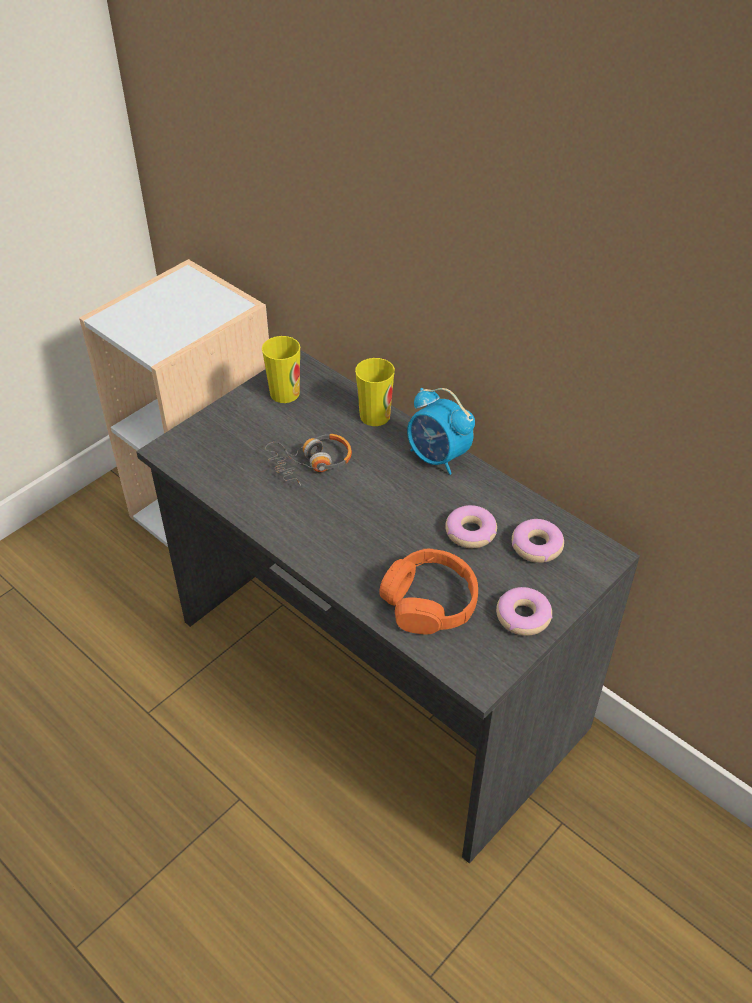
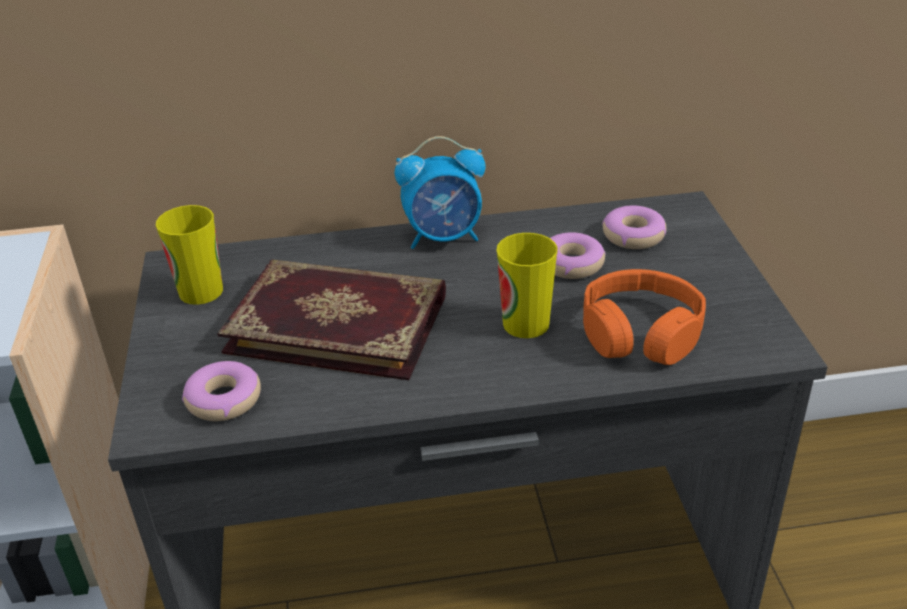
camera: 50 degrees left, 10 degrees down
headphones [265,434,352,486] -> book [217,260,446,380]
cup [355,358,395,426] -> cup moved to [496,233,558,338]
donut [496,587,552,636] -> donut moved to [182,361,261,421]

